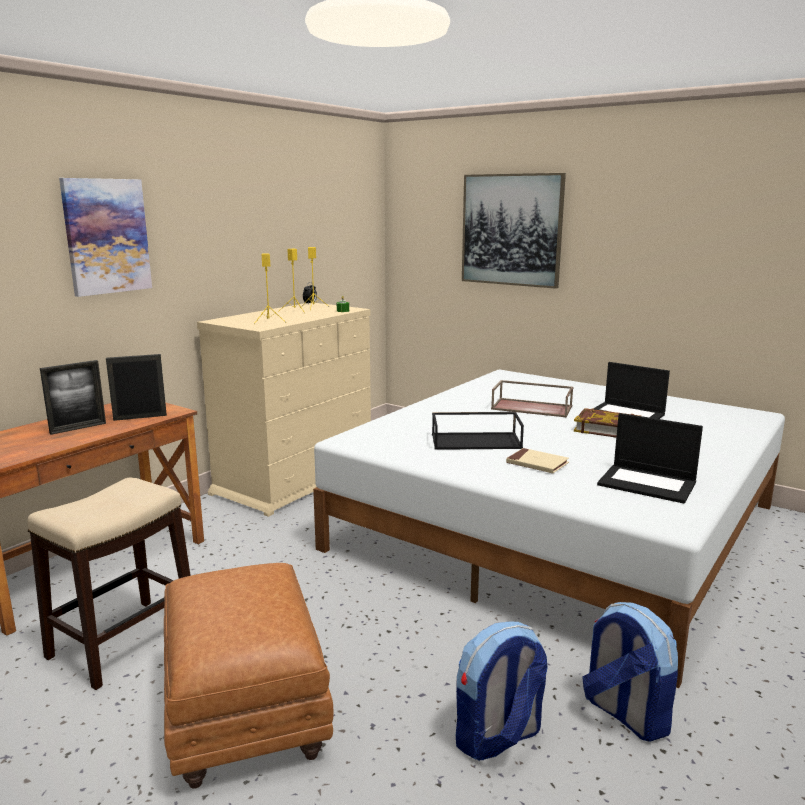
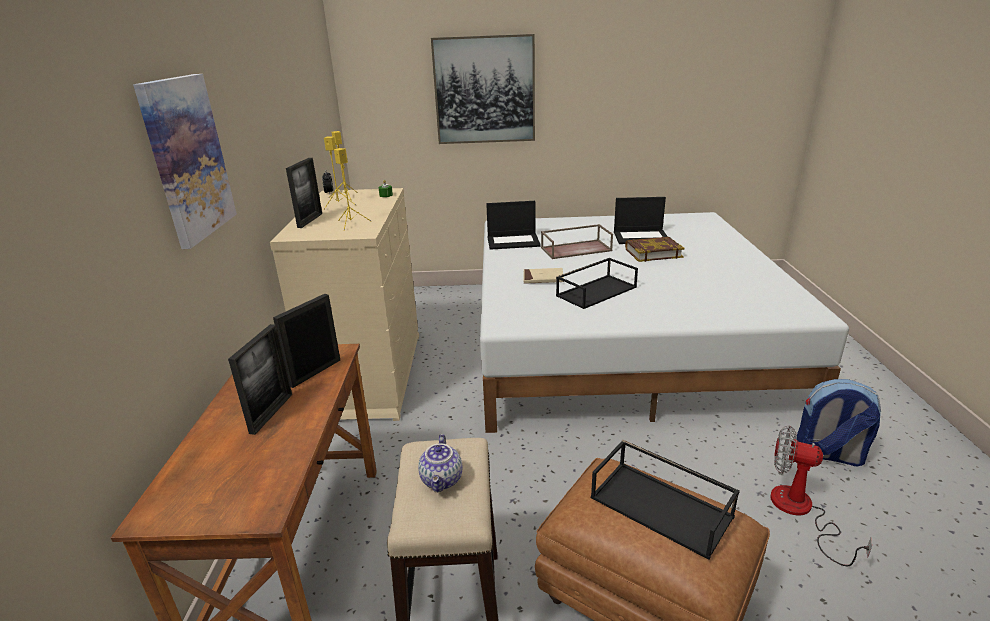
camera: 35 degrees left, 10 degrees up
backpack [456,622,548,761] -> fan [770,426,872,566]
beige book [506,448,569,473] -> beige book moved to [524,268,564,284]
laptop [597,413,703,504] -> laptop moved to [486,201,541,250]
none -> picture frame [286,158,322,228]
none -> teapot [418,434,462,492]
none -> black tray [591,440,740,560]

